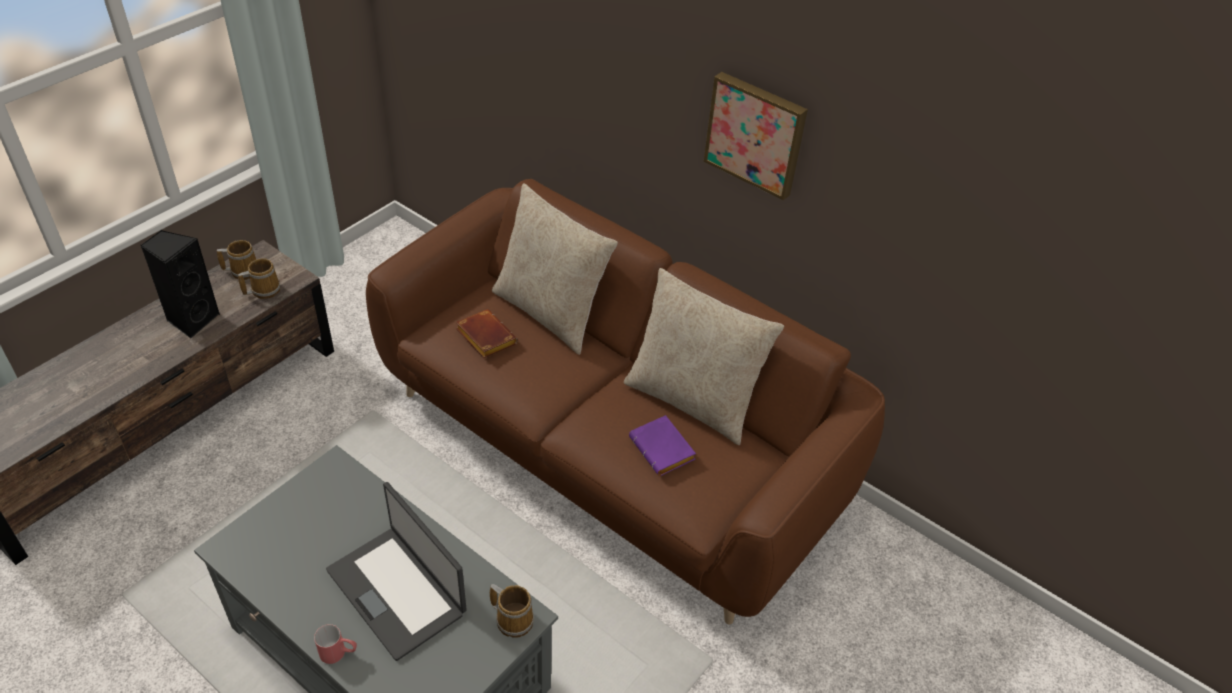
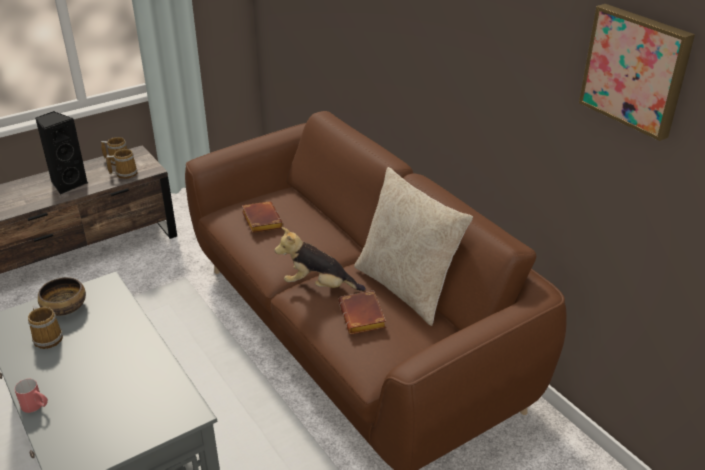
camera: 20 degrees right, 10 degrees down
laptop [326,482,467,661] -> none
mug [490,584,534,637] -> mug moved to [28,305,63,349]
beige pillow [492,184,618,355] -> none
purple book [629,415,696,476] -> brown book [338,290,386,334]
picture [703,72,808,200] -> picture moved to [579,4,695,141]
none -> bowl [38,277,86,316]
none -> plush toy [275,227,366,291]

